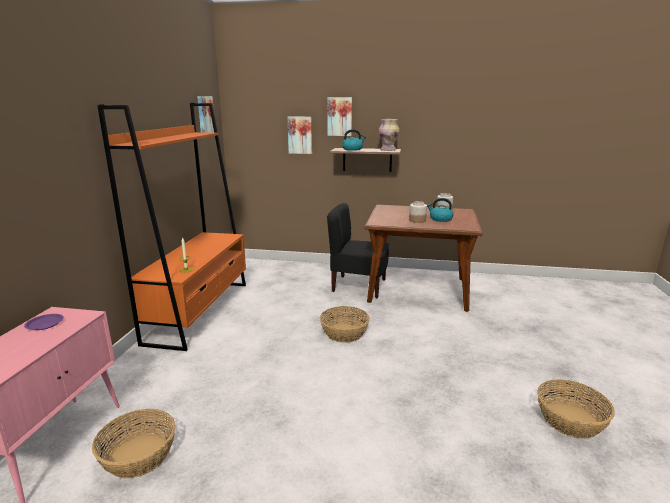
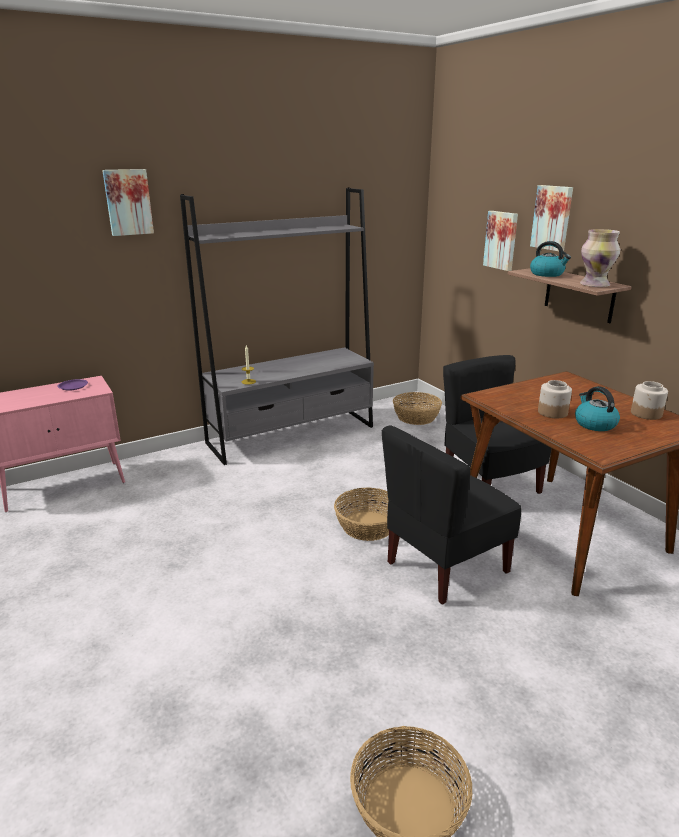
camera: 50 degrees right, 5 degrees up
basket [92,409,175,479] -> basket moved to [393,392,442,425]
orange bookcase [97,103,246,351] -> grey bookcase [180,187,374,465]
picture [197,96,214,133] -> picture moved to [102,169,154,236]
none -> black chair [382,426,522,605]

